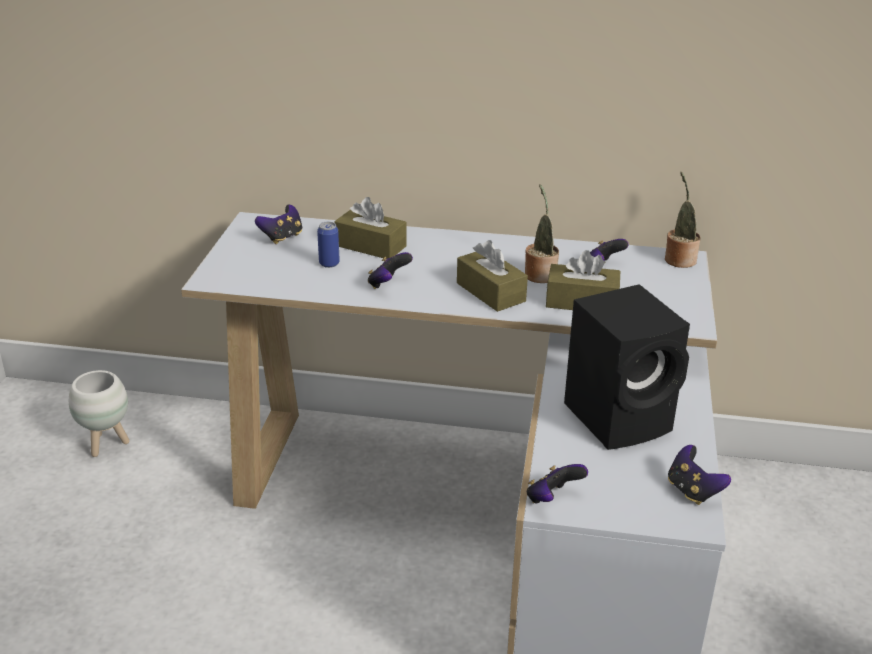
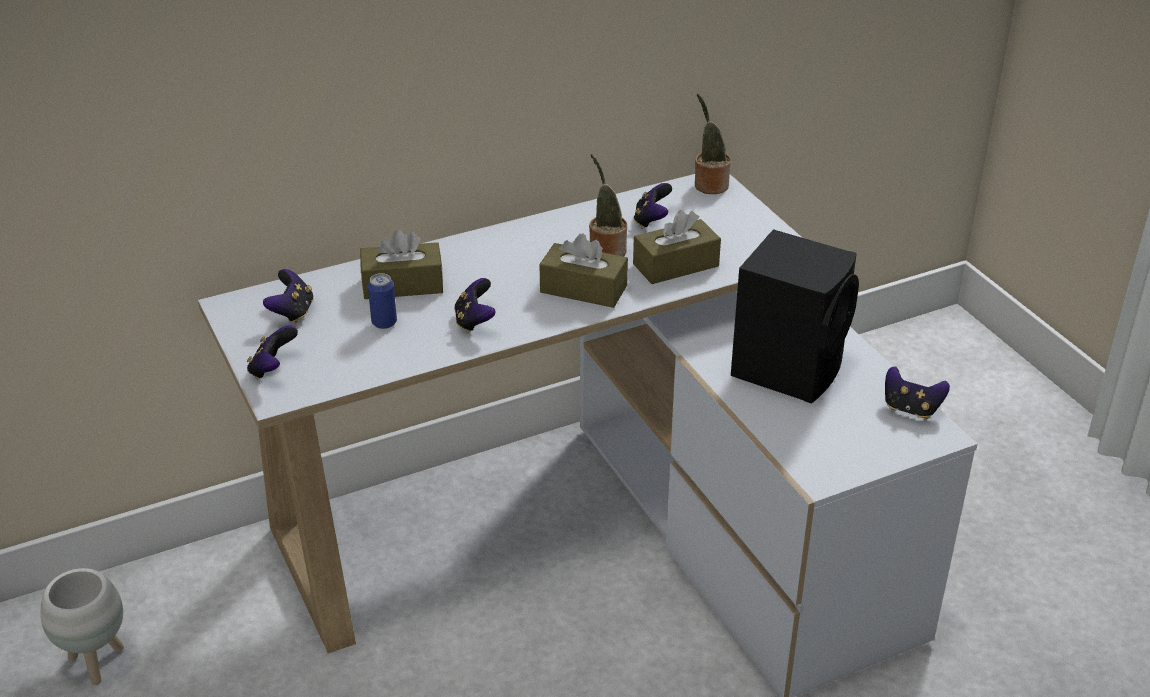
camera: 35 degrees left, 5 degrees up
game controller [527,464,588,503] -> game controller moved to [247,325,298,379]

